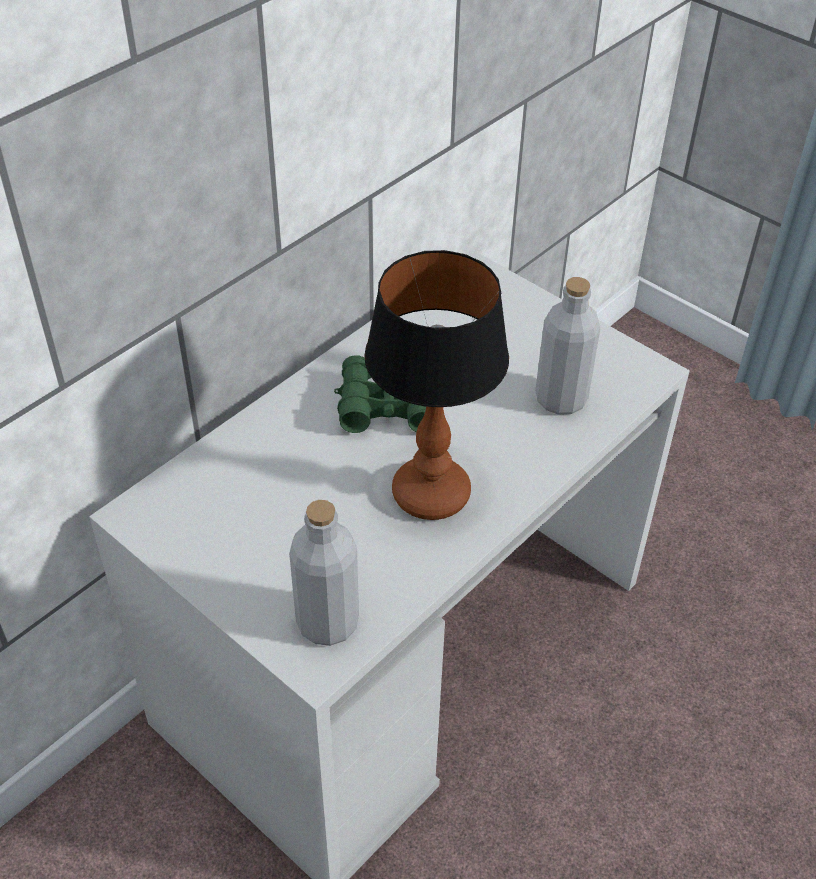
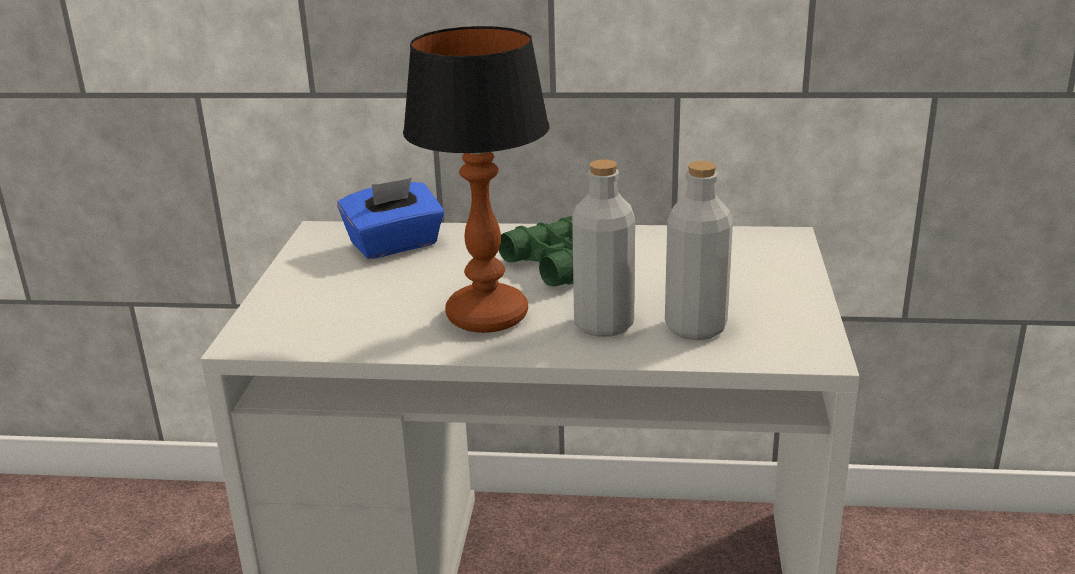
camera: 55 degrees right, 20 degrees down
grey bottle [289,500,359,646] -> grey bottle moved to [572,159,635,337]
none -> blue tissue box [338,178,444,259]

